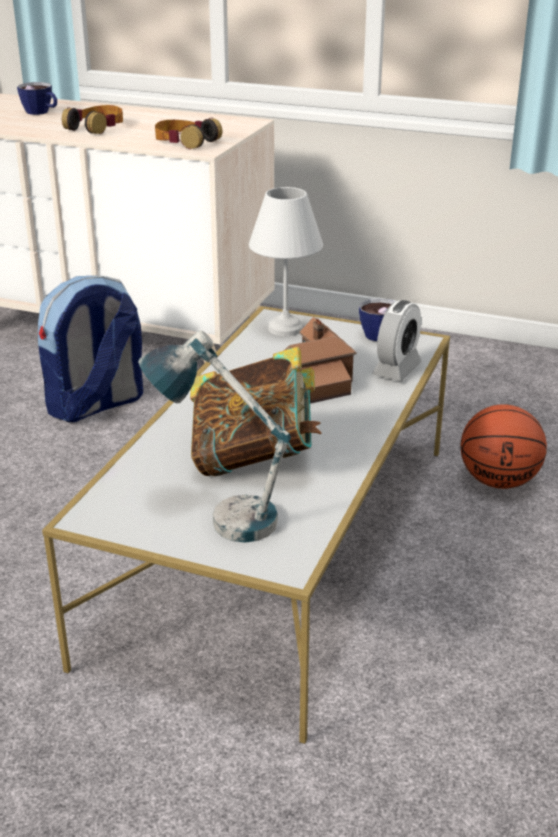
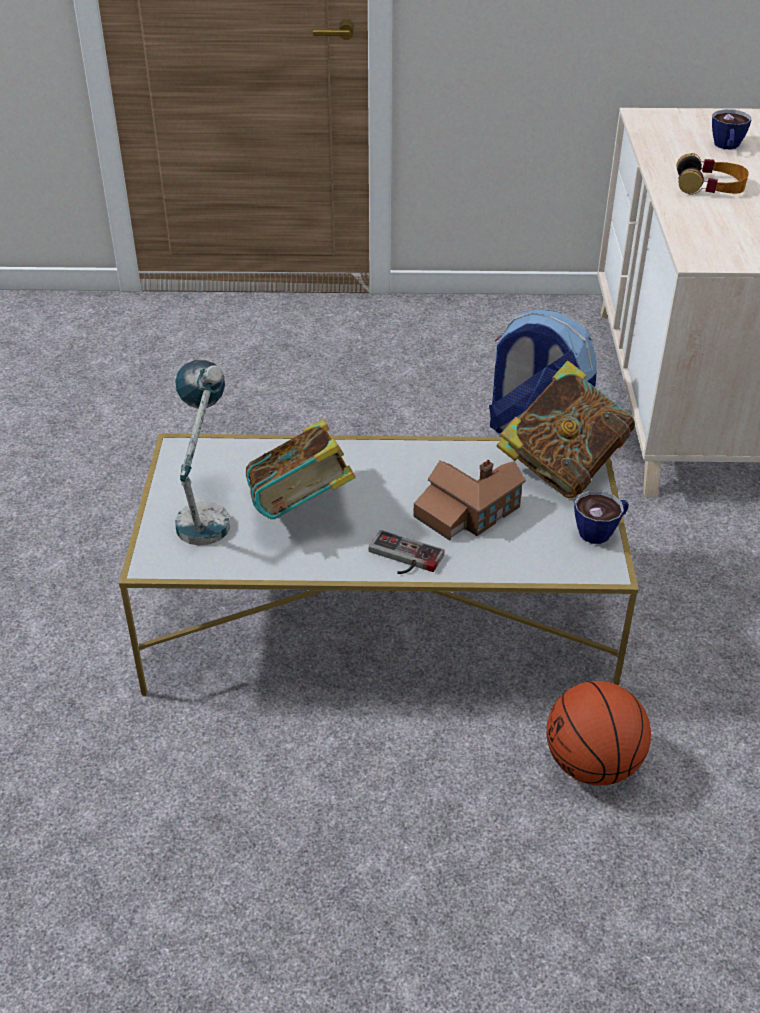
camera: 70 degrees right, 10 degrees up
headphones [155,118,222,149] -> none
white table lamp [249,187,323,336] -> book [497,361,635,498]
alarm clock [372,300,422,381] -> none
none -> game controller [369,530,445,574]

